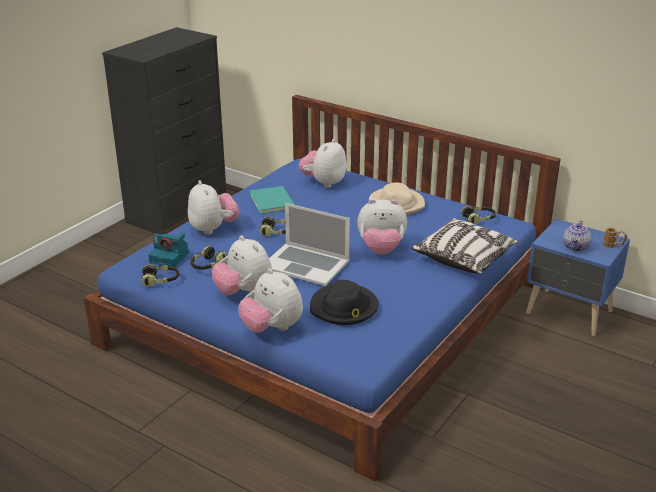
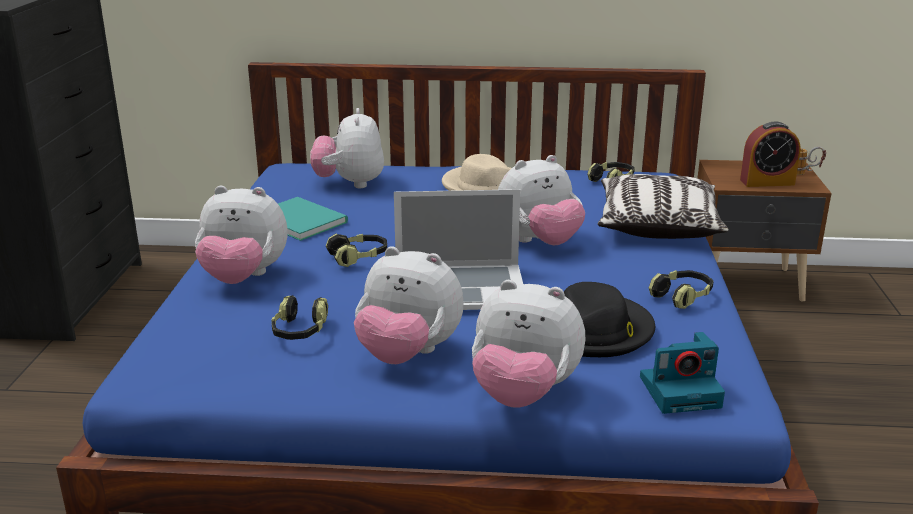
camera: 30 degrees left, 5 degrees down
headphones [141,264,179,287] -> headphones moved to [649,270,714,309]
camera [148,233,189,267] -> camera moved to [640,332,725,414]
plush toy [188,180,239,235] -> plush toy turned 150 degrees clockwise [195,186,288,284]
blue nightstand [526,219,630,336] -> brown nightstand [697,160,832,301]
teapot [563,220,591,251] -> alarm clock [740,121,801,187]

